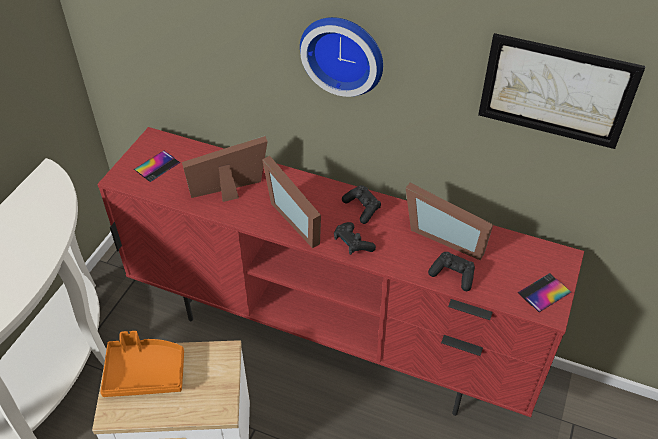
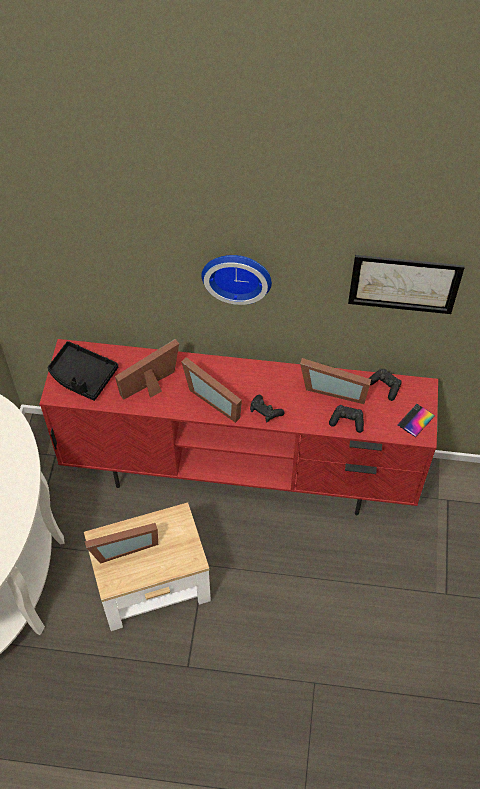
camera: 15 degrees left, 10 degrees up
orange tray [100,331,184,397] -> picture frame [85,523,158,564]
phone [134,150,180,182] -> black tray [48,341,118,401]
black game controller [342,185,381,224] -> black game controller moved to [369,369,402,401]

